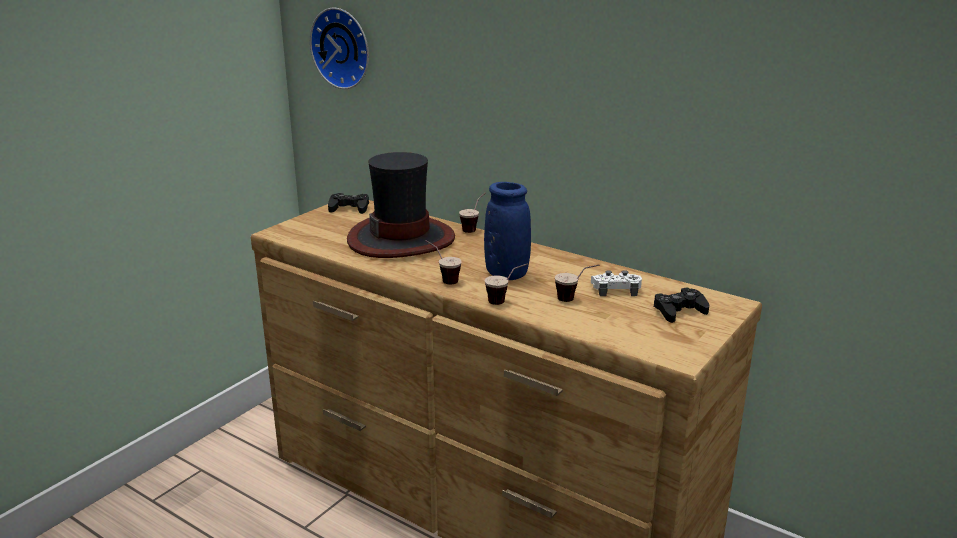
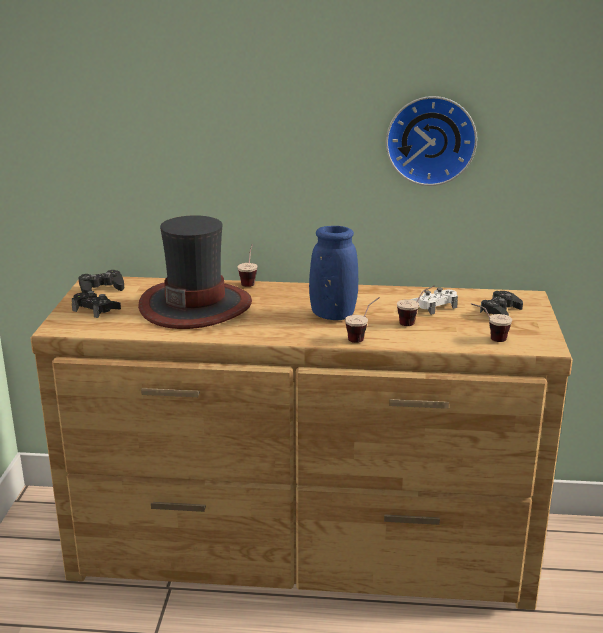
camera: 30 degrees left, 0 degrees up
wall clock [310,8,369,89] -> wall clock moved to [386,96,477,186]
cup [425,240,462,284] -> cup moved to [471,303,512,342]
none -> black game controller [72,291,121,318]

